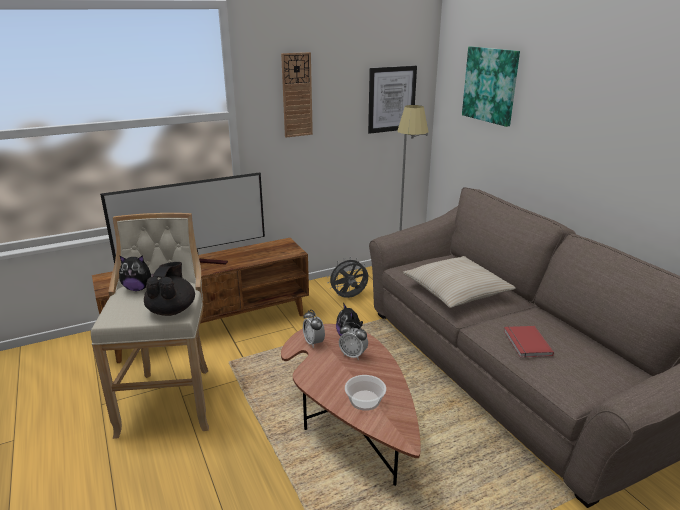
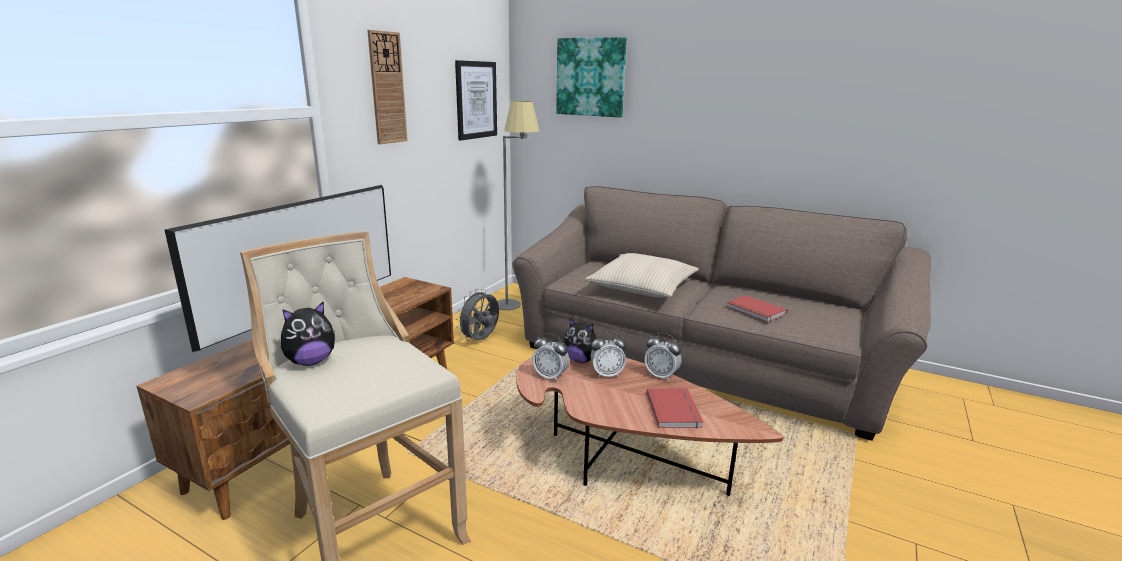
camera: 35 degrees left, 5 degrees down
black teapot [144,262,195,316] -> none
bowl [345,375,386,411] -> red book [646,388,703,428]
none -> alarm clock [644,333,681,382]

